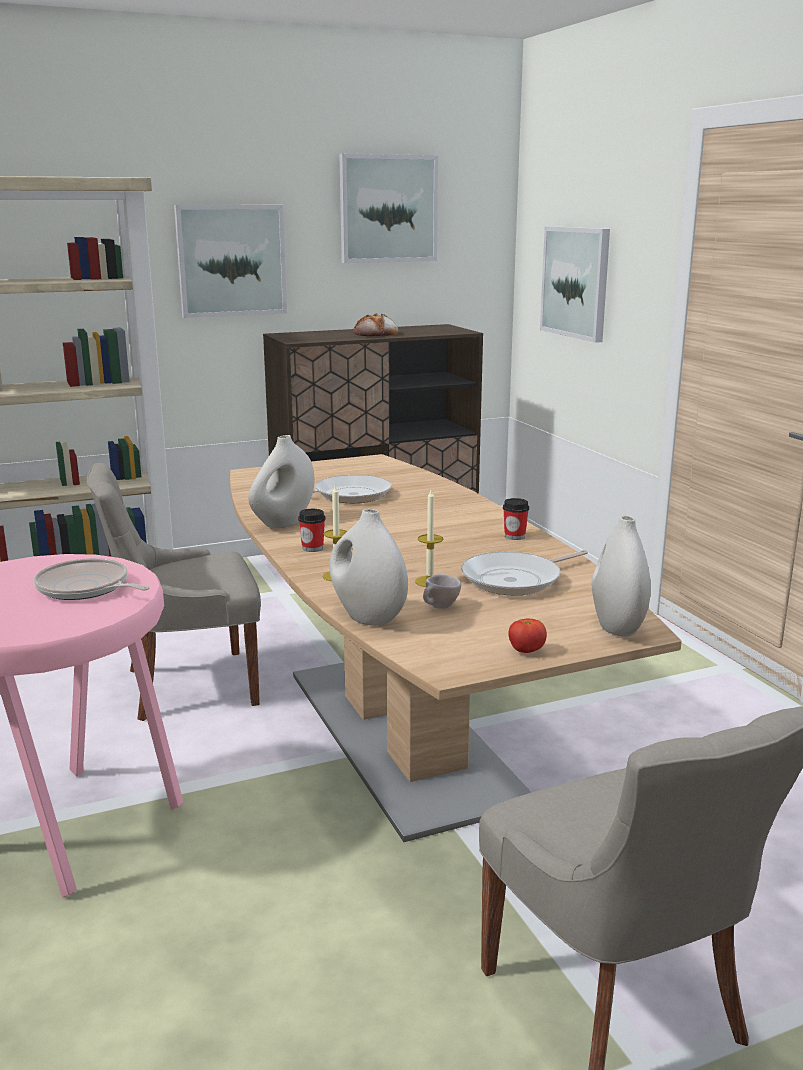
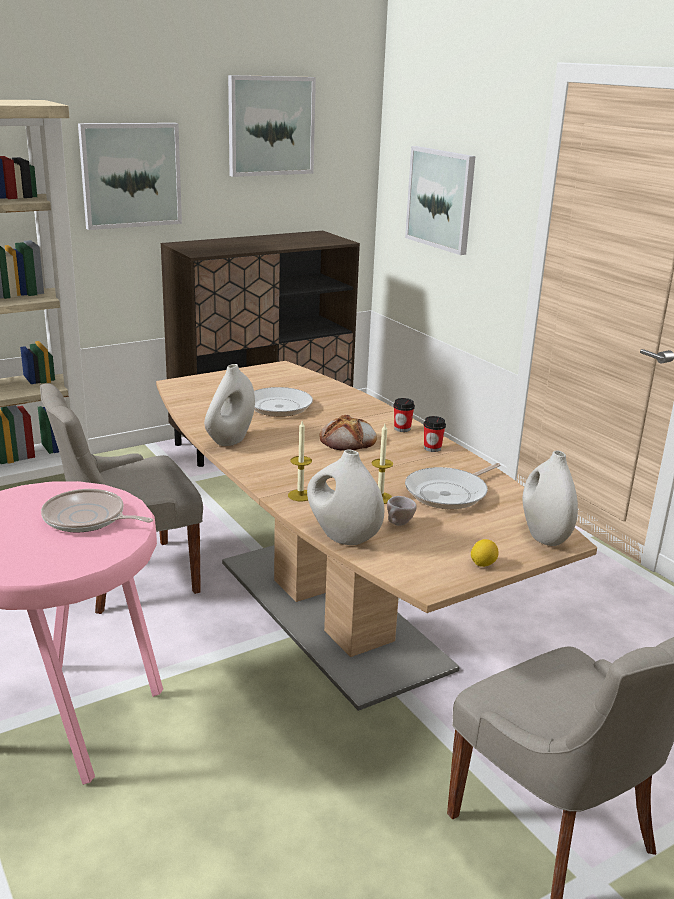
camera: 10 degrees left, 5 degrees up
cup [298,509,326,552] -> cup moved to [393,398,415,432]
bread [353,313,398,336] -> bread moved to [319,415,377,451]
tomato [508,619,547,653] -> lemon [471,539,499,567]

